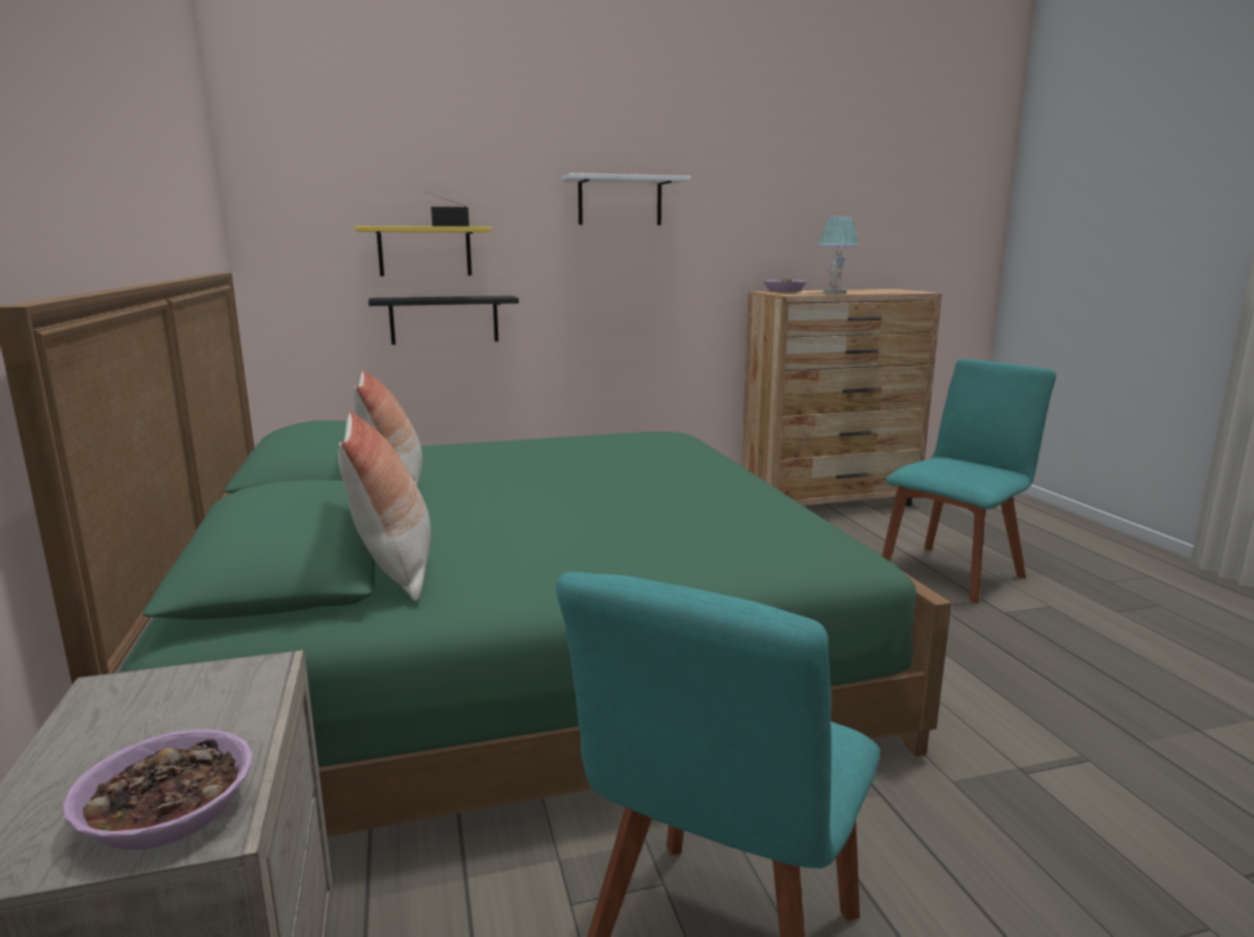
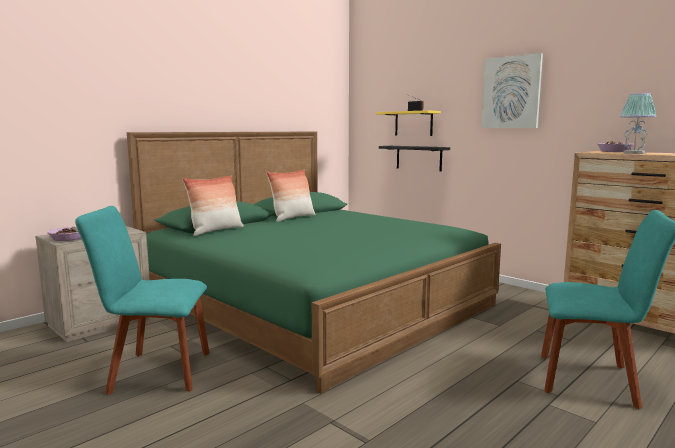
camera: 60 degrees right, 5 degrees down
white shelf [561,173,691,225] -> picture [481,53,543,128]

